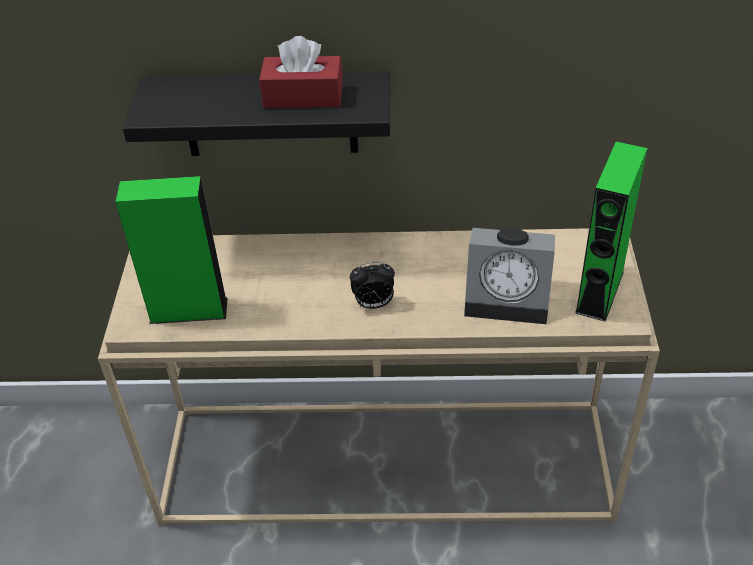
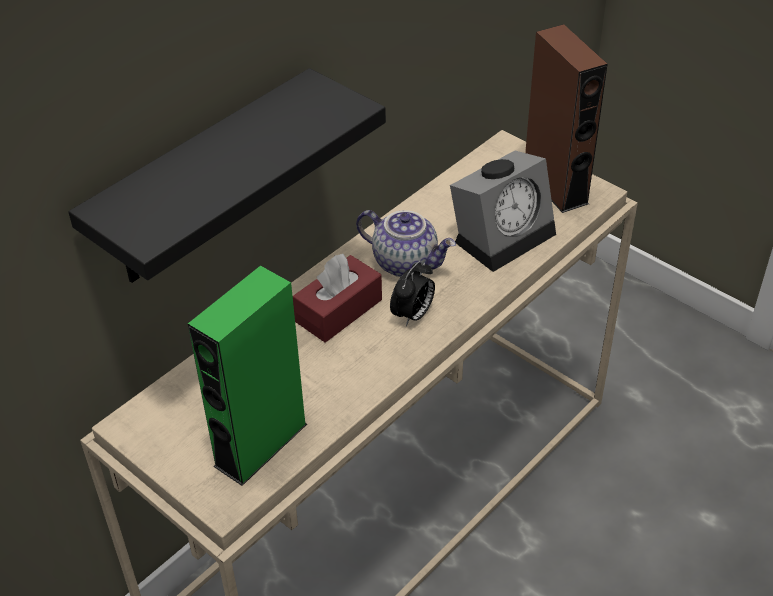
camera: 50 degrees left, 0 degrees up
red tissue box [259,36,343,108] -> red tissue box moved to [293,254,382,342]
green speaker [575,141,647,322] -> brown speaker [525,24,608,213]
none -> teapot [356,210,456,277]

